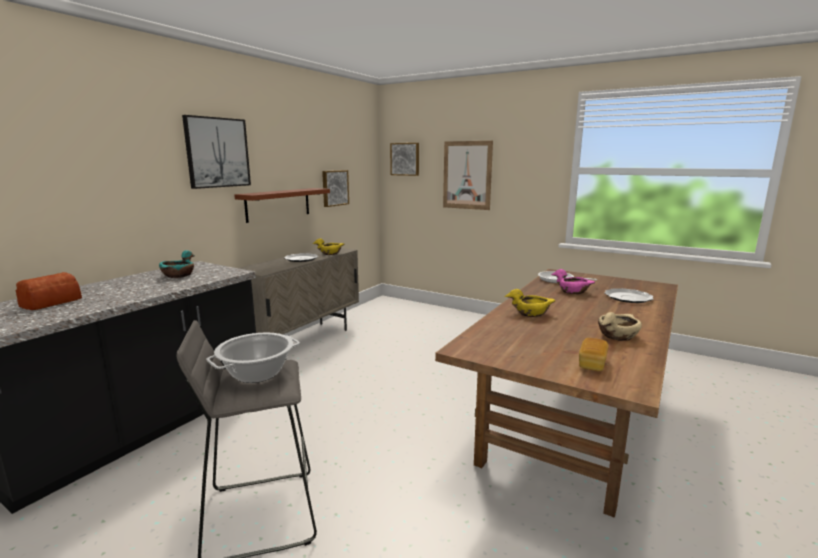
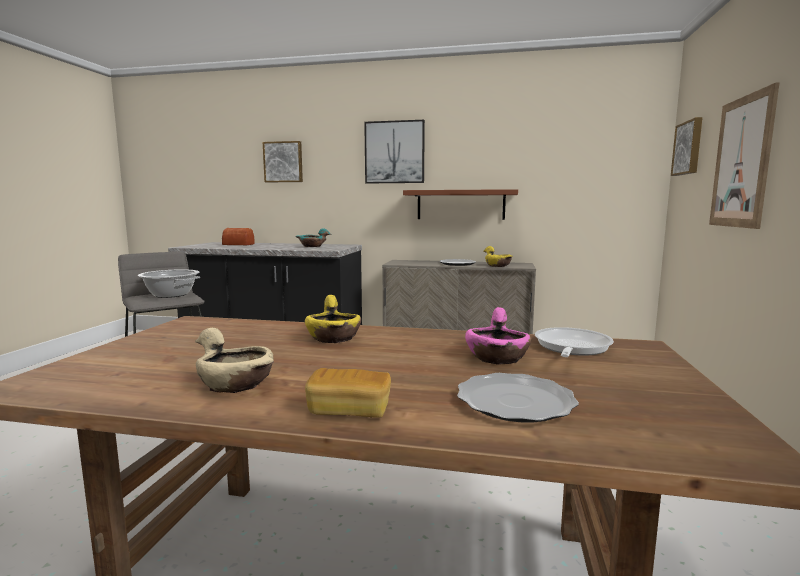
camera: 70 degrees right, 5 degrees down
picture [322,170,349,207] -> picture moved to [263,141,303,182]
bread [579,338,609,371] -> bread moved to [305,368,391,418]

